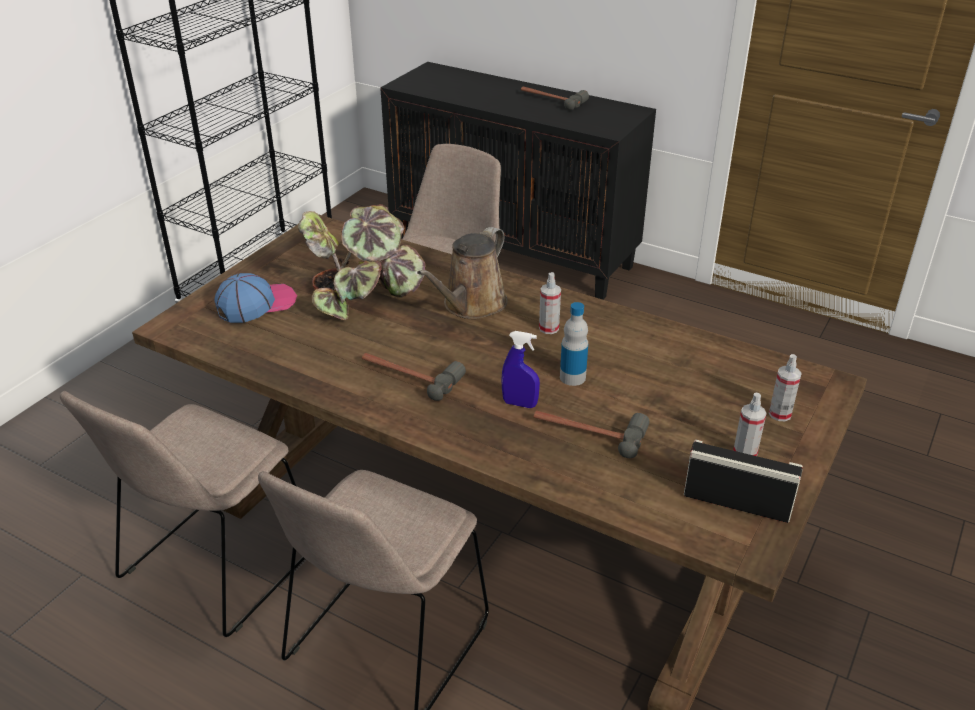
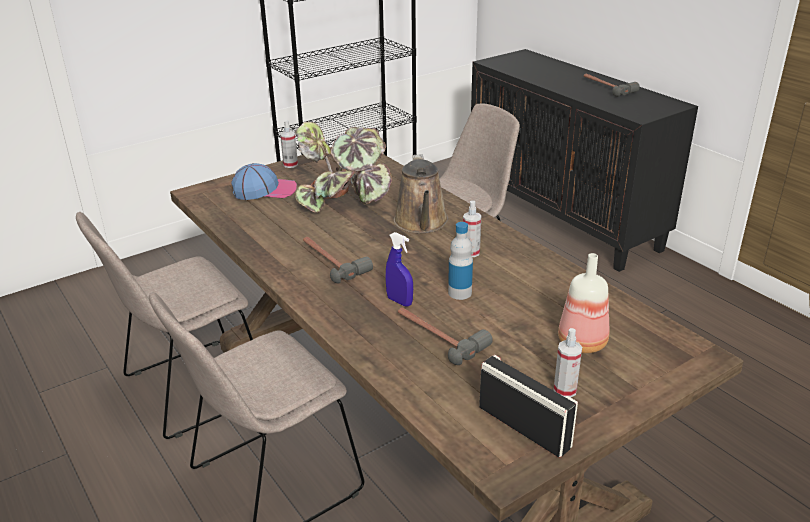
camera: 25 degrees right, 5 degrees down
brown watering can [417,227,508,319] -> brown watering can turned 60 degrees counterclockwise [394,154,448,233]
spray bottle [769,354,802,421] -> spray bottle moved to [280,120,298,168]
none -> bottle [558,253,609,353]

